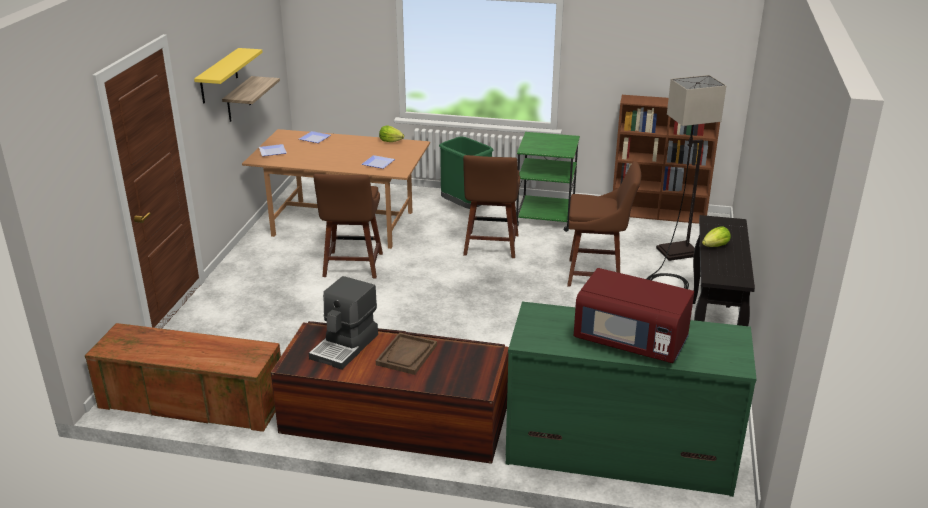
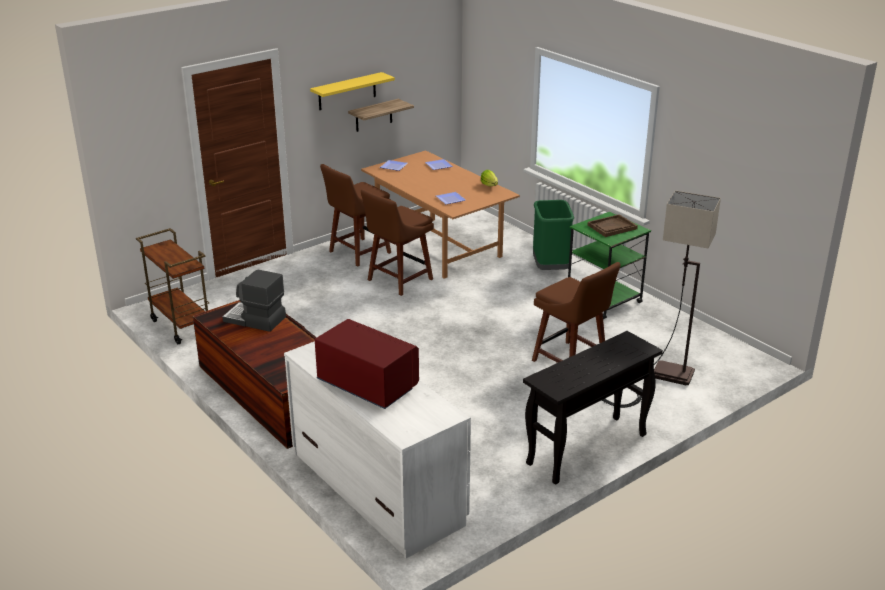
camera: 40 degrees right, 0 degrees up
brown bench [85,323,281,432] -> brown cart [136,228,209,344]
coffee machine [309,276,378,369] -> coffee machine turned 45 degrees clockwise [222,270,286,332]
brown tray [376,332,437,375] -> brown tray moved to [588,214,638,237]
brown stool [463,155,520,258] -> brown stool moved to [320,164,391,267]
green dresser [506,302,756,497] -> white dresser [284,341,471,558]
red microwave [574,268,694,363] -> red microwave turned 150 degrees clockwise [315,319,419,409]
brown bookcase [613,95,720,224] -> none
lettuce [702,227,731,247] -> none

